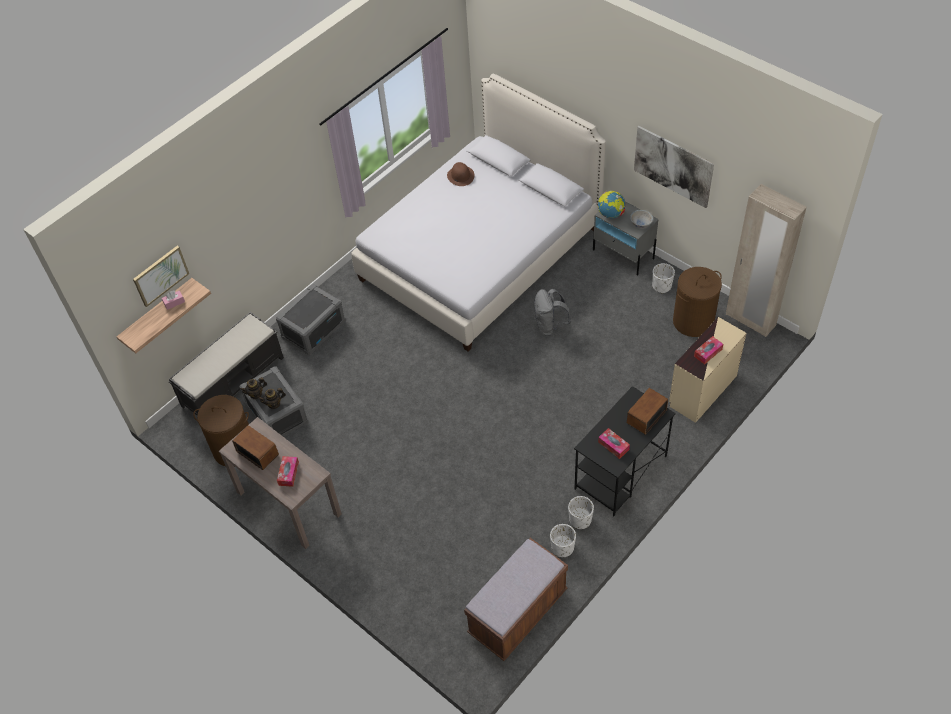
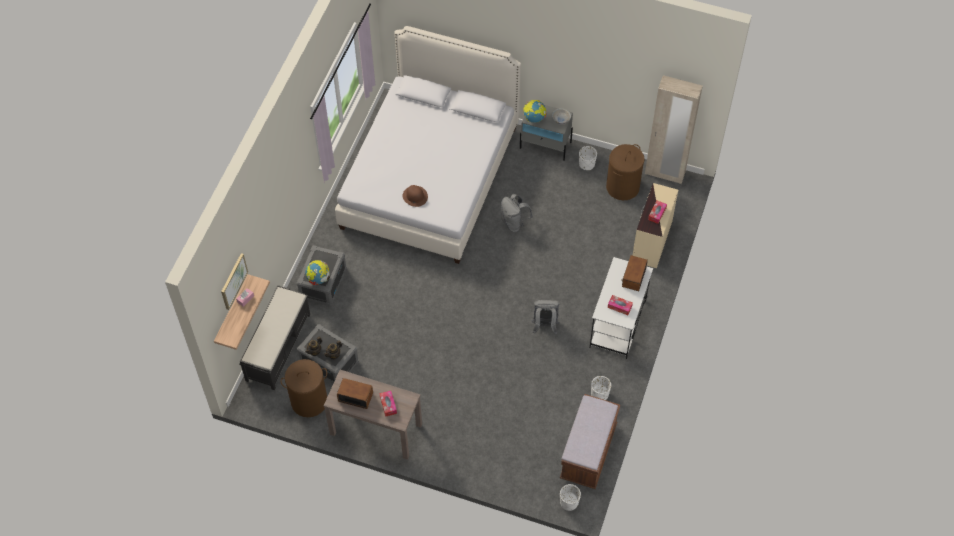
camera: 25 degrees left, 5 degrees up
brown hat [447,162,475,186] -> brown hat moved to [403,185,428,207]
white planter [568,496,594,529] -> white planter moved to [560,484,581,511]
black desk [574,386,676,517] -> white desk [590,257,653,359]
picture [634,126,714,208] -> none
none -> globe [305,260,330,285]
none -> grey backpack [531,300,560,335]

